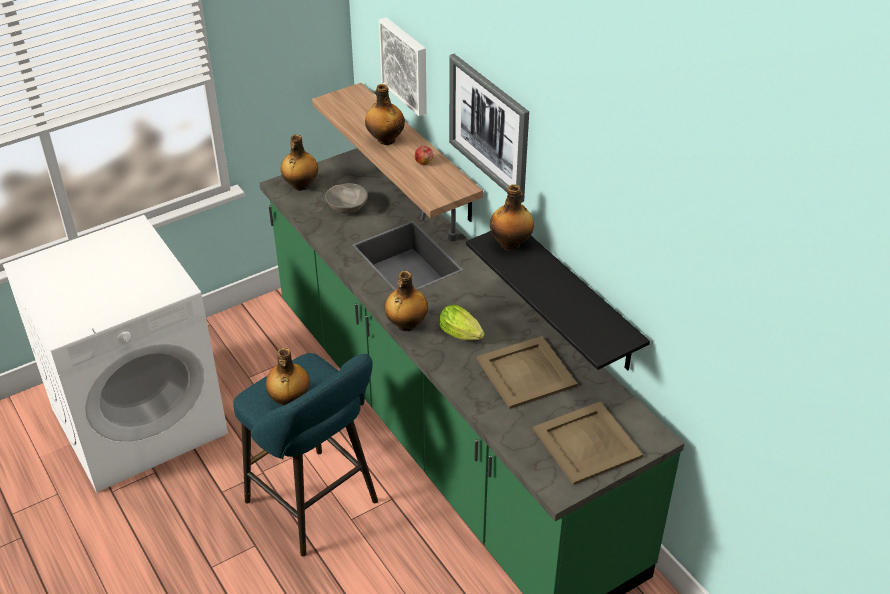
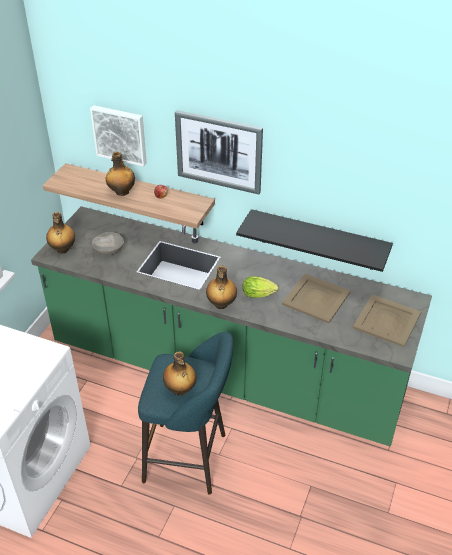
camera: 35 degrees left, 0 degrees up
bottle [490,184,534,251] -> none

